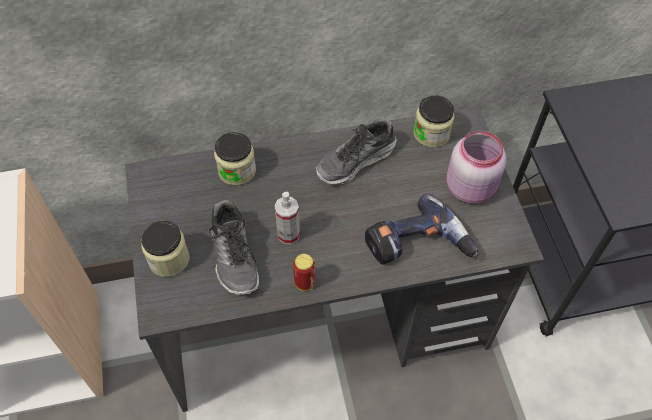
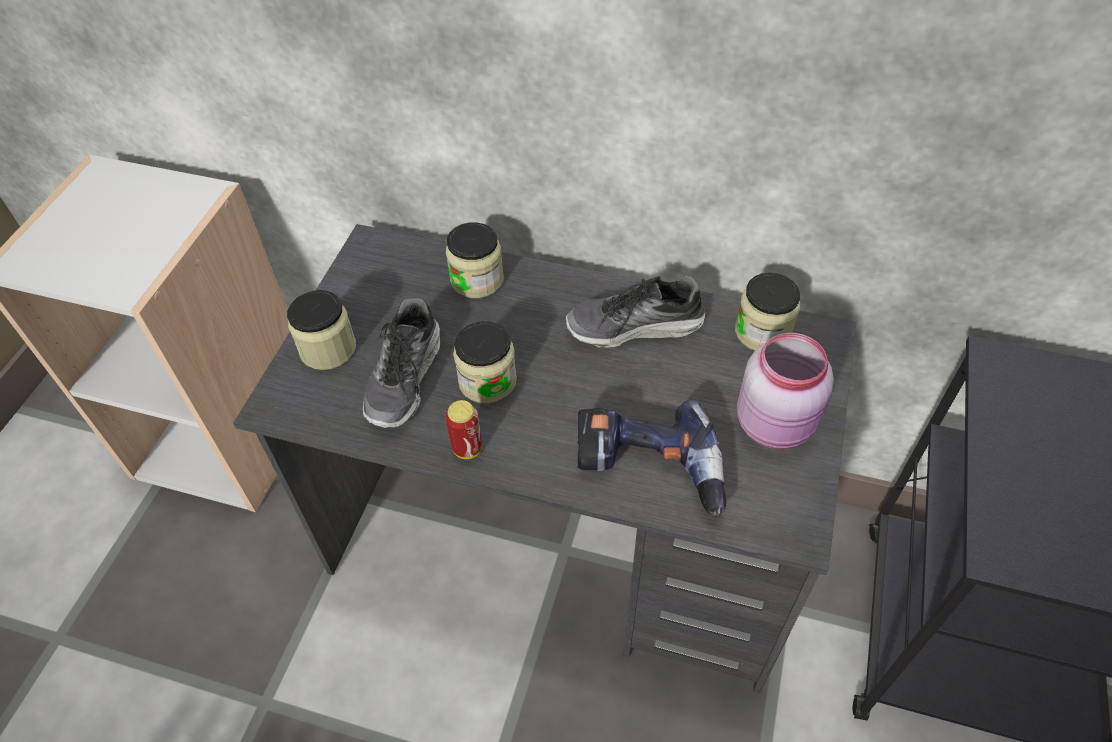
camera: 30 degrees right, 5 degrees down
spray bottle [275,192,300,244] -> jar [453,321,517,403]

